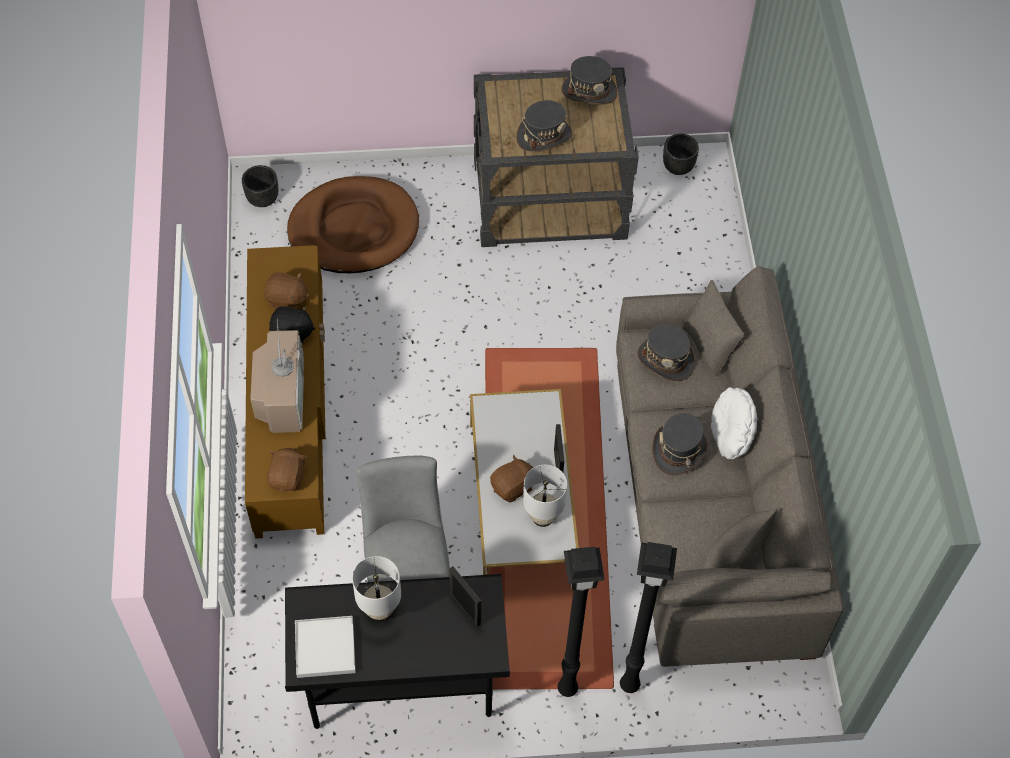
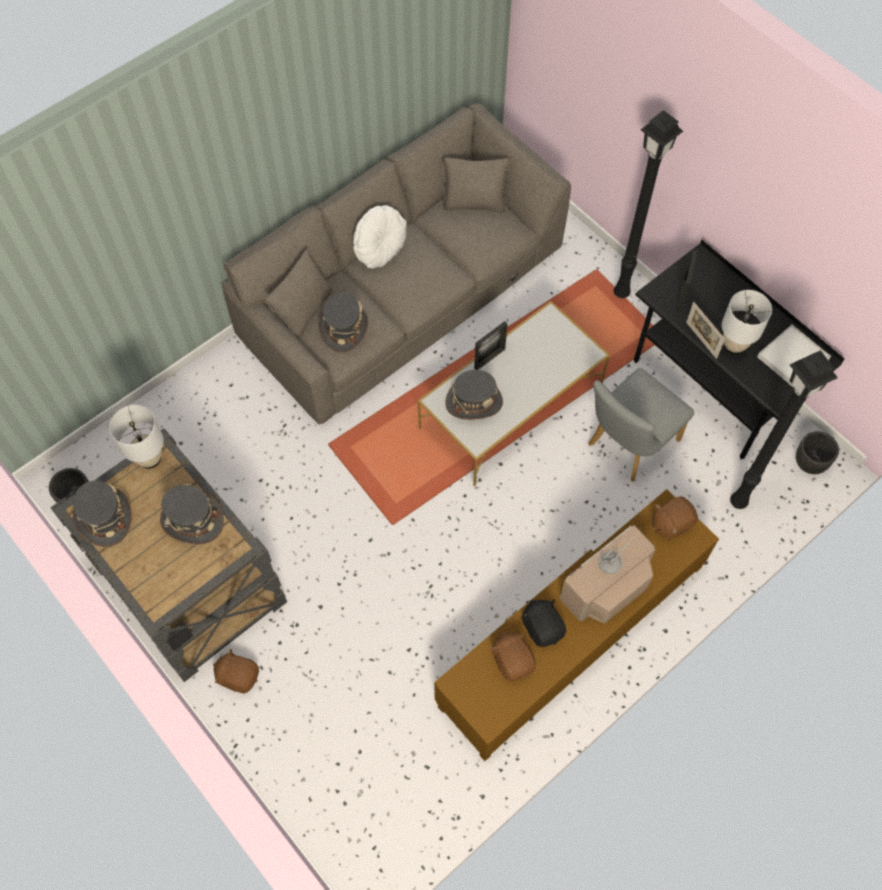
camera: 125 degrees left, 5 degrees up
black planter [242,165,278,207] -> black planter moved to [796,431,839,474]
brown dog bed [287,176,419,273] -> none
brown plush toy [490,455,534,502] -> brown plush toy moved to [213,649,259,694]
white table lamp [523,465,567,527] -> white table lamp moved to [109,405,164,469]
black floor lamp [620,542,677,693] -> black floor lamp moved to [730,350,838,509]
grey hat [652,413,708,475] -> grey hat moved to [445,370,503,420]
none -> picture frame [686,302,725,359]

